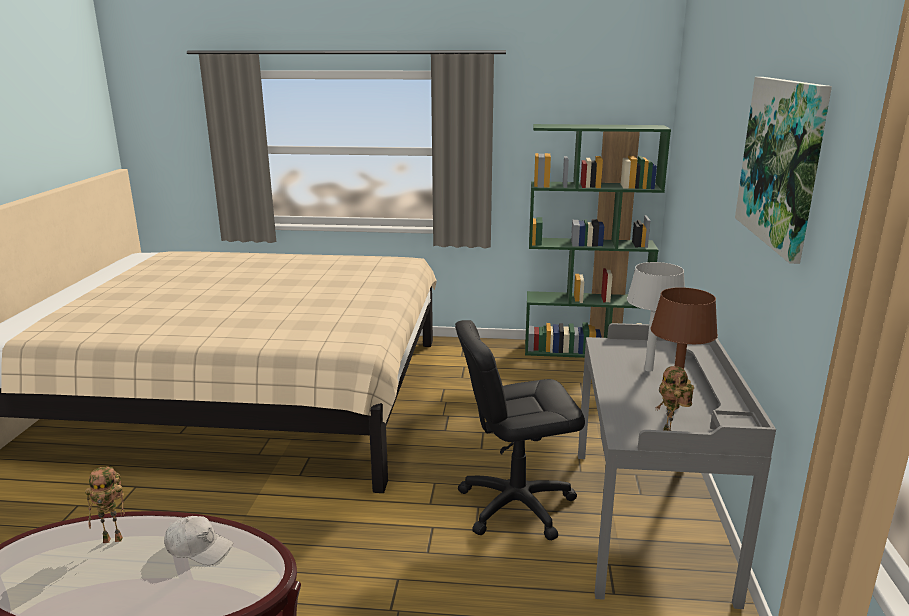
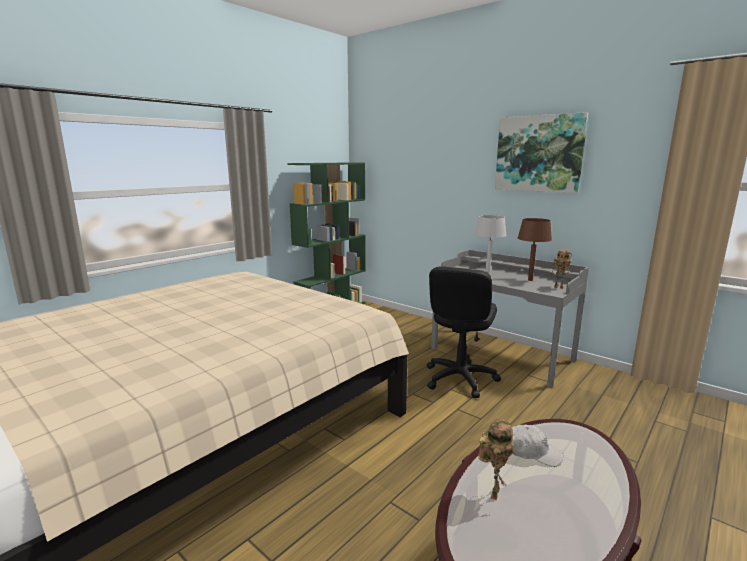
camera: 55 degrees left, 5 degrees down
white cap [164,516,233,565] -> white cap turned 60 degrees clockwise [512,425,563,467]

